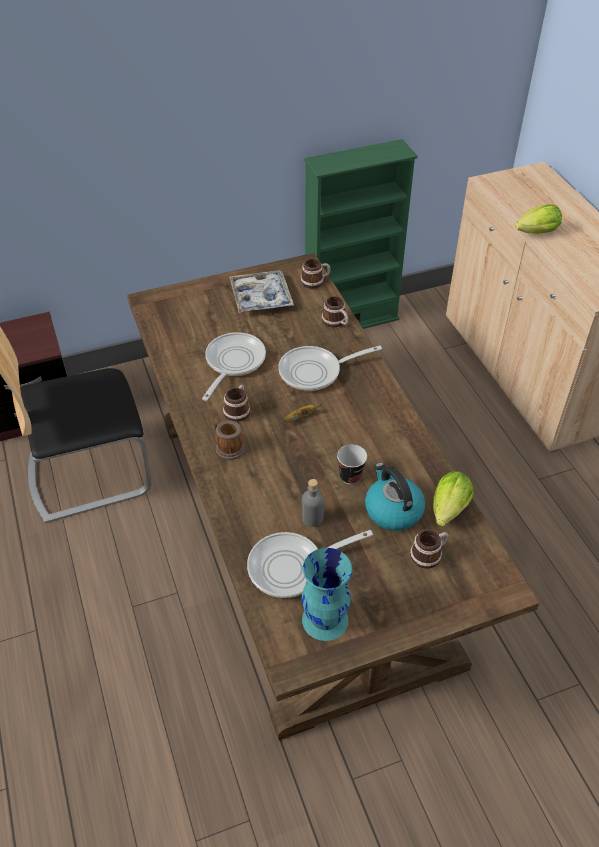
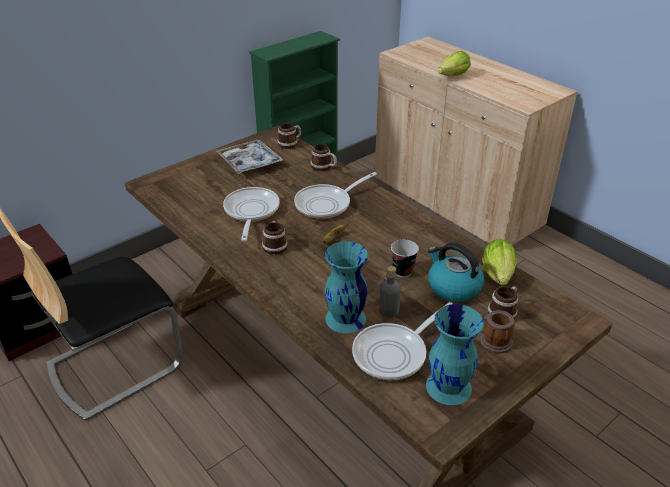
camera: 20 degrees left, 10 degrees down
mug [213,419,245,460] -> mug moved to [480,310,515,354]
none -> turquoise vase [325,241,368,333]

